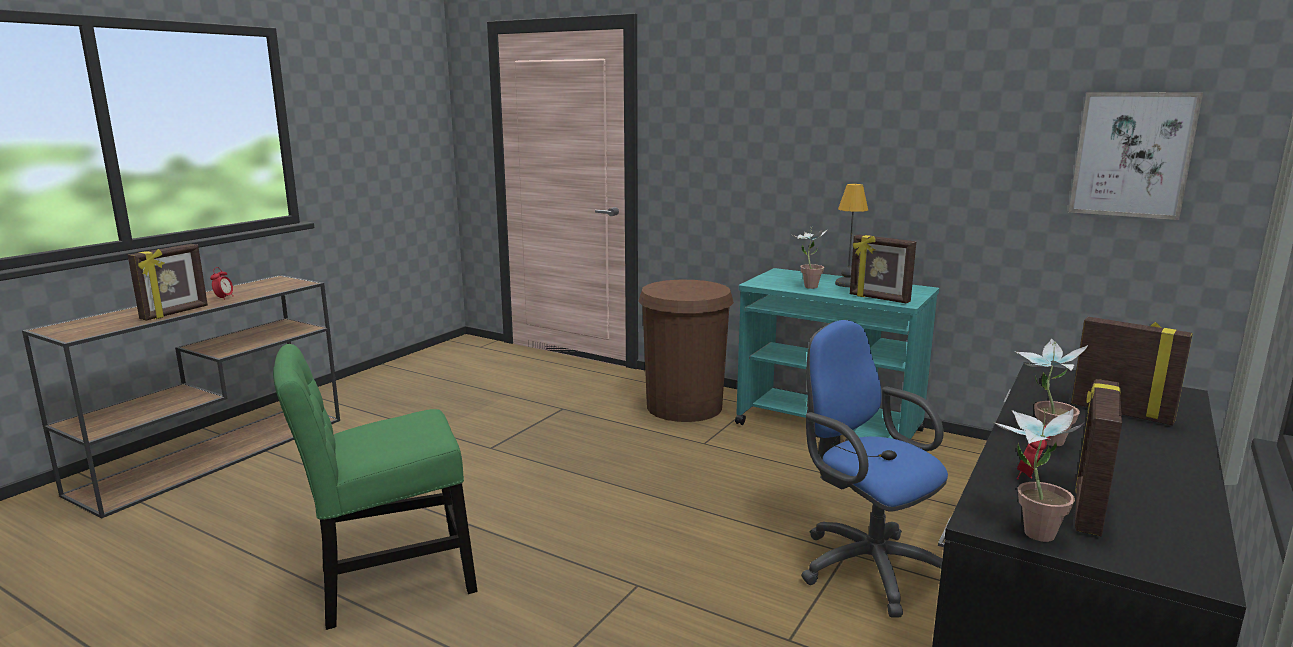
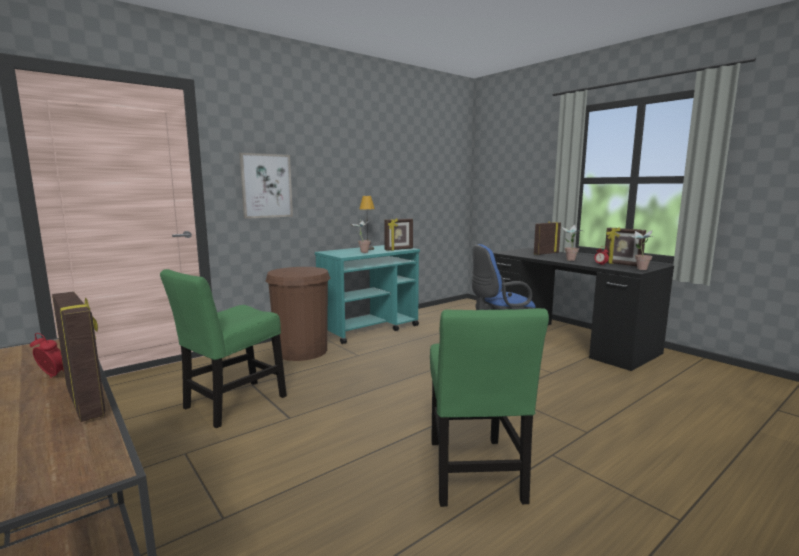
camera: 70 degrees left, 5 degrees down
picture [1069,92,1203,220] -> picture moved to [239,153,293,219]
none -> green chair [160,269,287,428]

